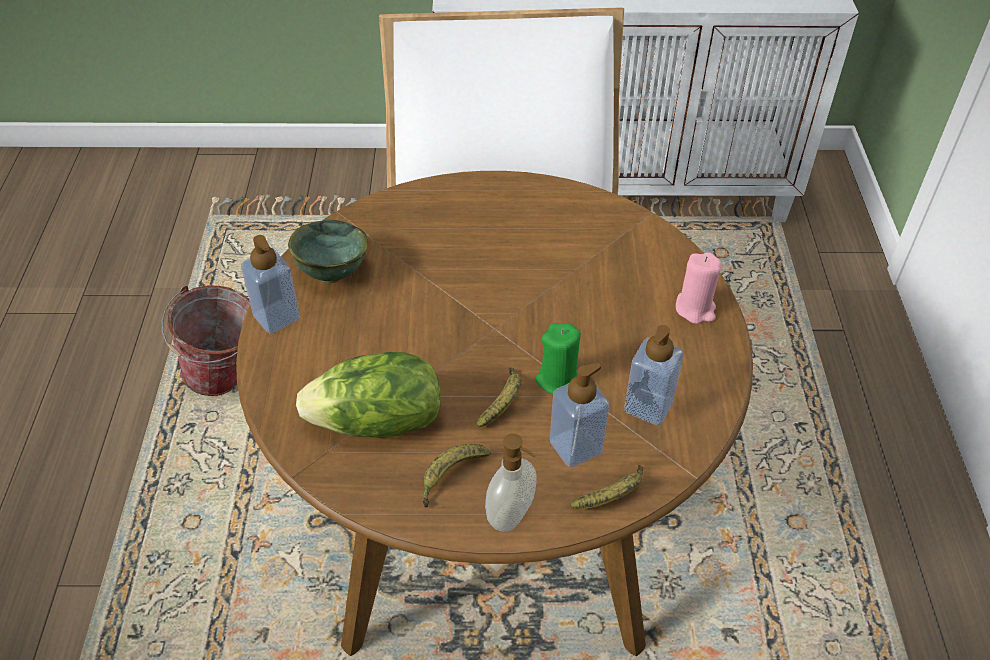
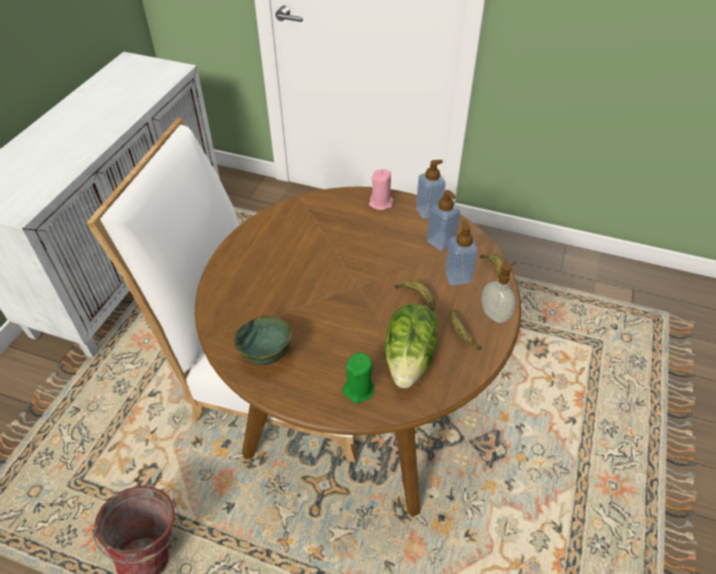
camera: 70 degrees left, 0 degrees up
soap dispenser [241,235,300,334] -> soap dispenser moved to [416,160,446,219]
green candle [535,323,581,395] -> green candle moved to [342,352,374,403]

